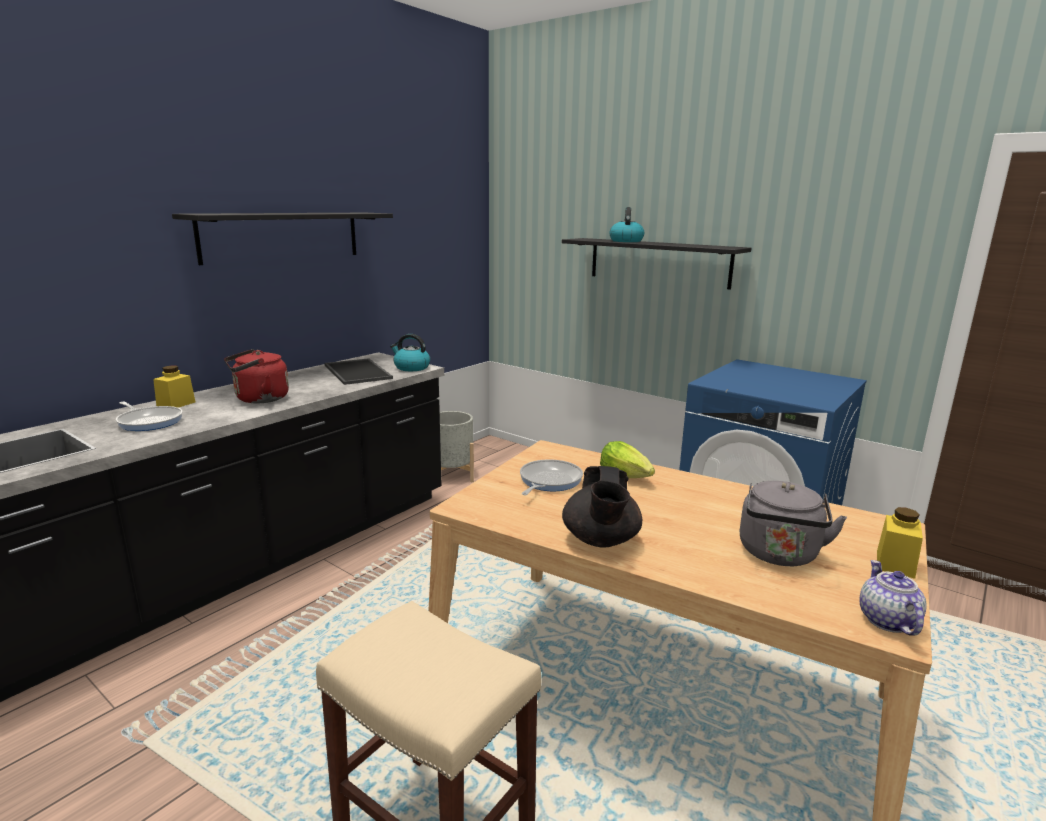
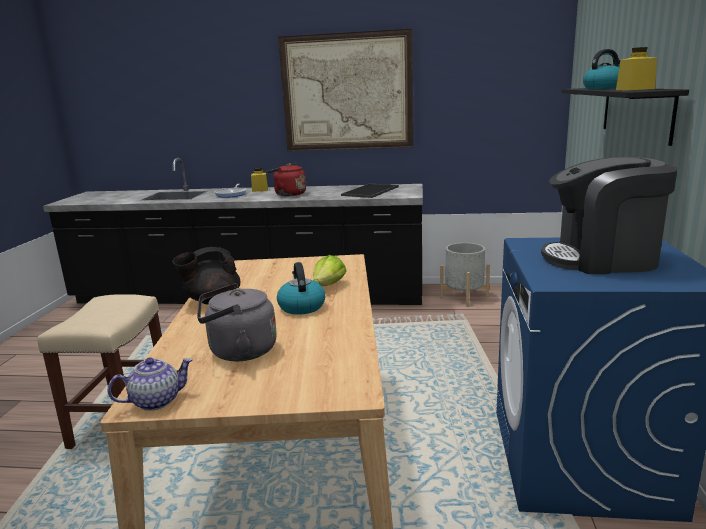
camera: 60 degrees right, 0 degrees up
black shelf [172,213,393,265] -> picture [278,28,414,151]
kettle [390,334,430,371] -> kettle moved to [277,262,325,315]
frying pan [520,459,583,495] -> none
yellow jar [877,507,923,579] -> yellow jar moved to [616,47,657,90]
none -> coffee machine [541,157,678,274]

